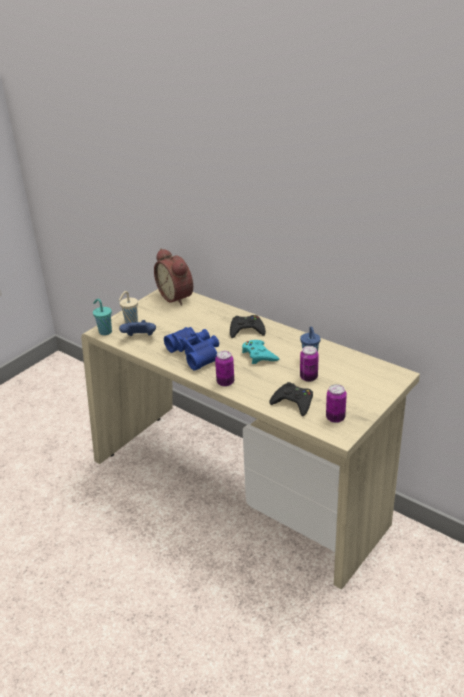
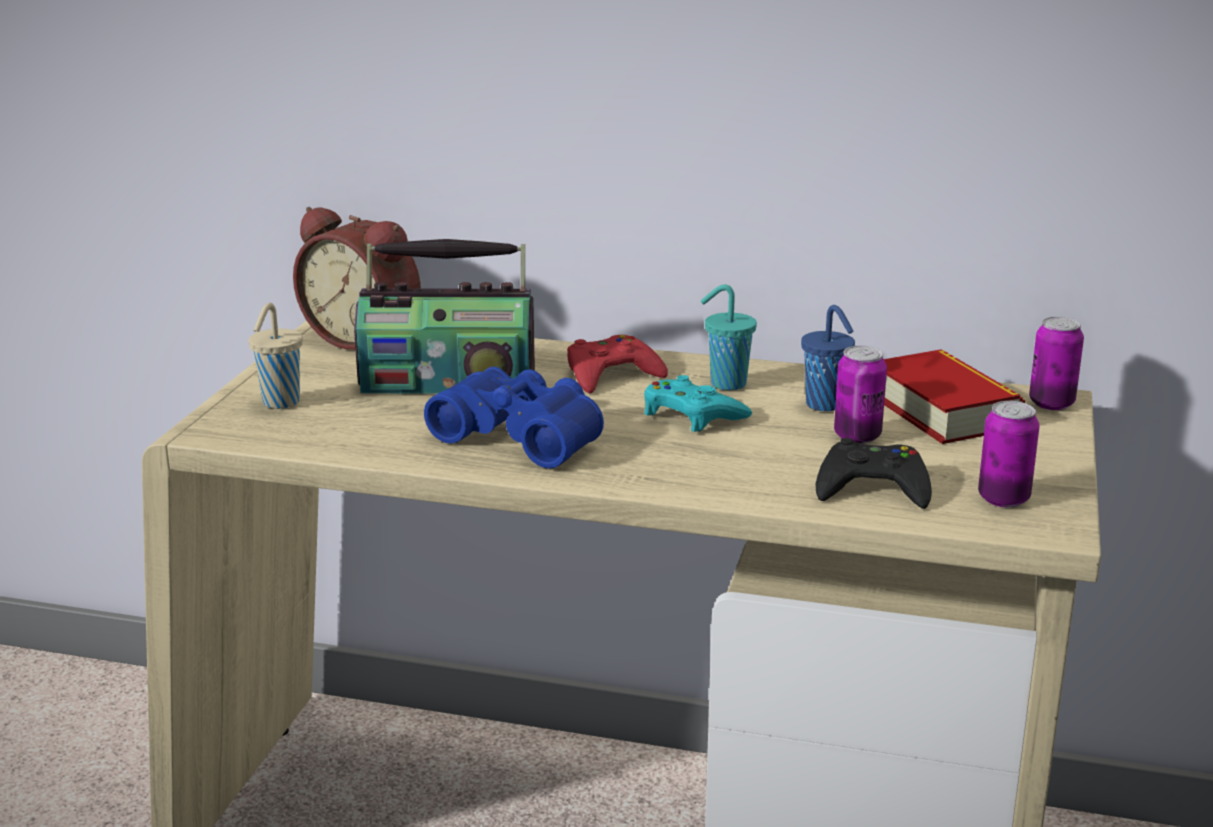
camera: 25 degrees left, 10 degrees down
turquoise cup [93,299,112,335] -> turquoise cup moved to [701,285,757,390]
blue game controller [119,320,156,336] -> none
can [215,351,234,387] -> can moved to [1029,317,1084,410]
black game controller [230,315,266,338] -> red game controller [567,335,668,394]
none -> radio [354,239,535,394]
none -> book [884,349,1025,444]

